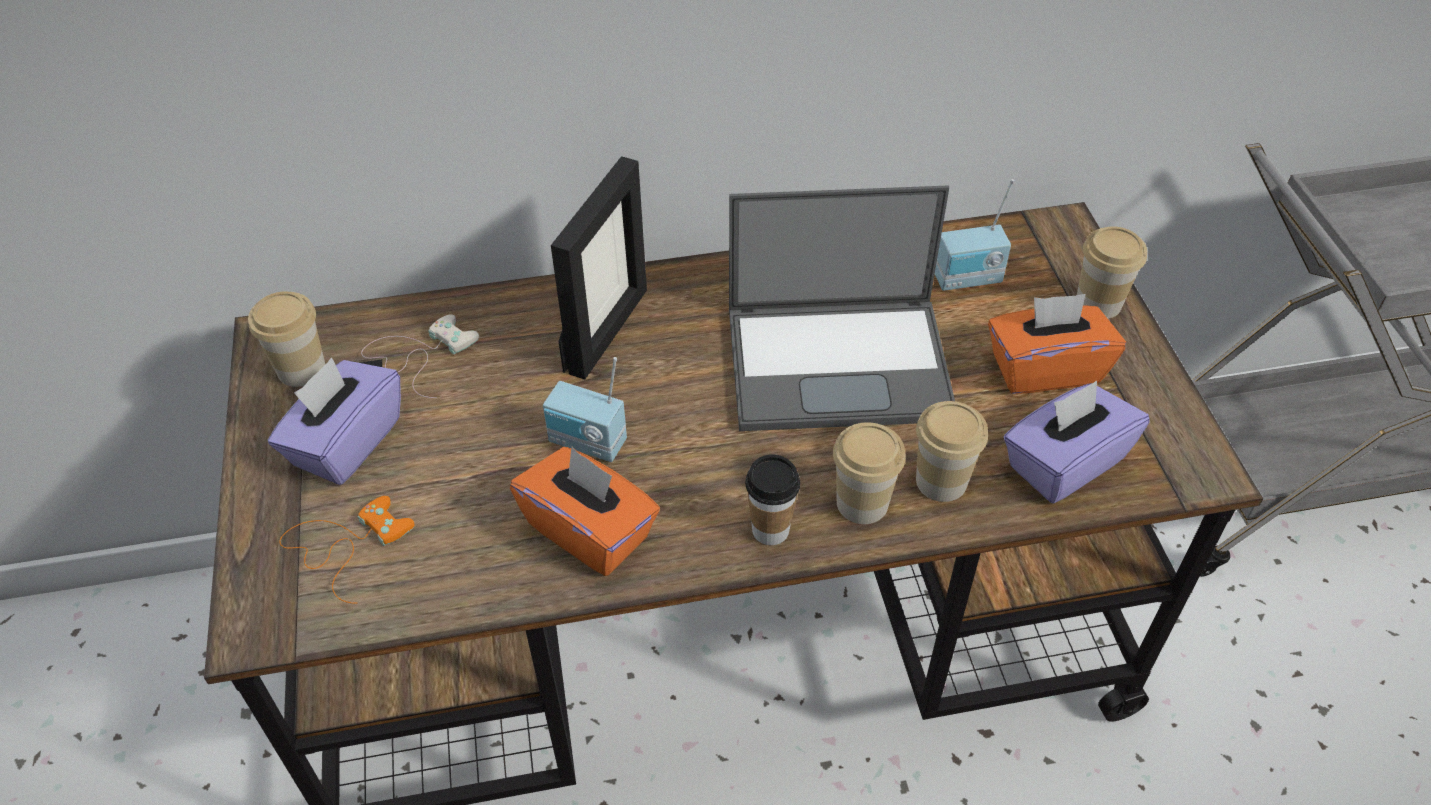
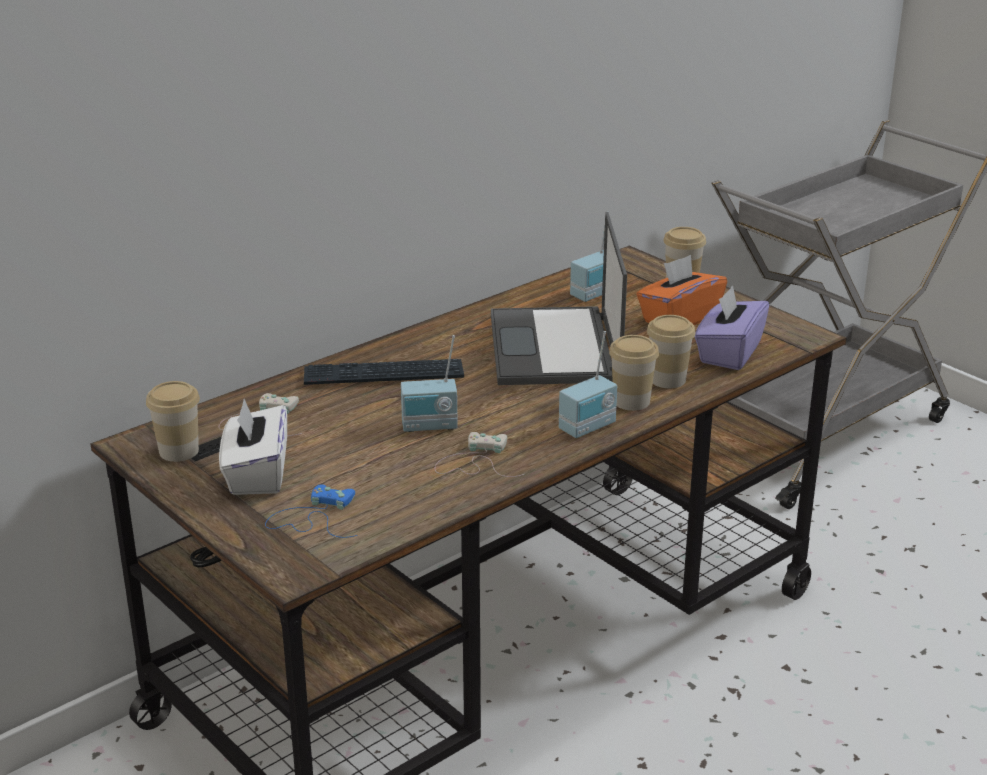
camera: 30 degrees left, 20 degrees down
purple tissue box [268,358,401,485] -> white tissue box [219,399,287,495]
orange game controller [279,496,414,604] -> blue game controller [265,484,358,538]
orange tissue box [510,447,660,576] -> white game controller [435,432,524,477]
picture frame [551,156,647,380] -> keyboard [304,359,464,385]
laptop [729,186,955,431] -> laptop turned 120 degrees clockwise [491,212,627,385]
cup [745,454,801,545] -> radio [559,331,617,438]

